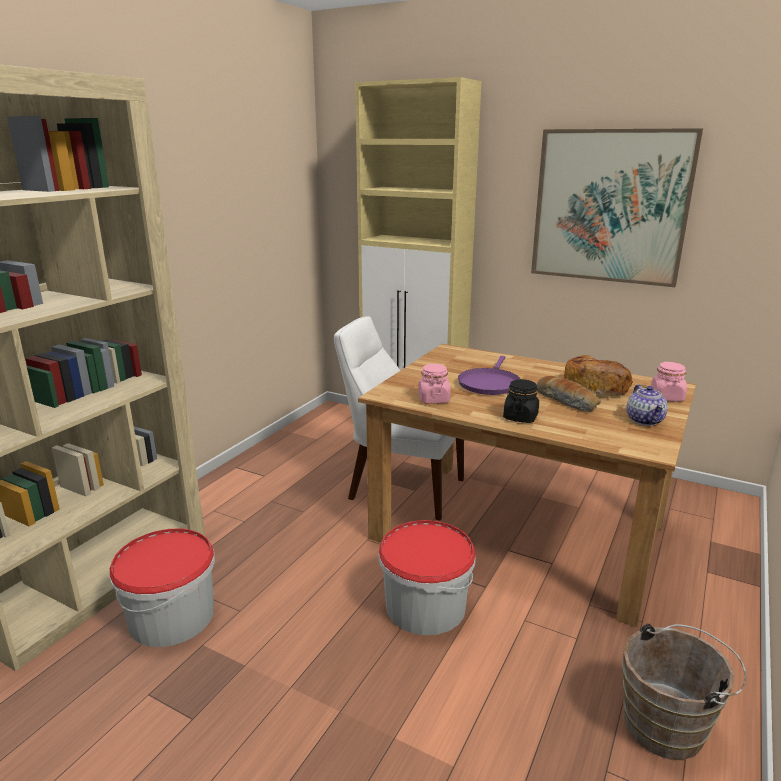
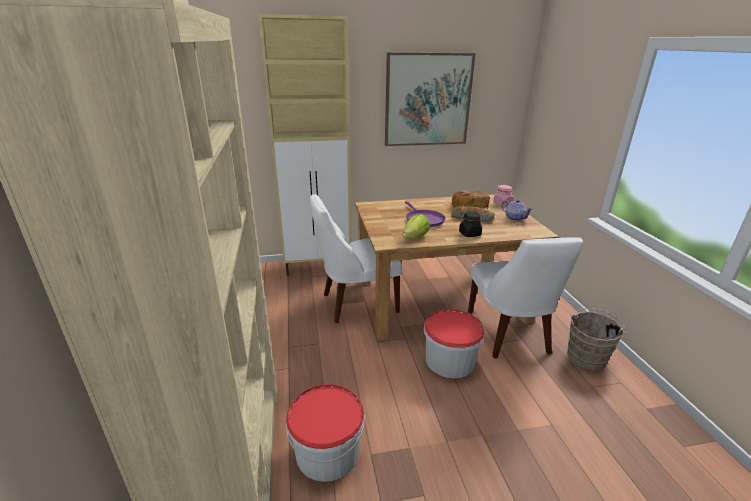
camera: 40 degrees left, 5 degrees up
pink jar [418,364,451,404] -> lettuce [403,214,430,239]
none -> white chair [468,237,583,358]

